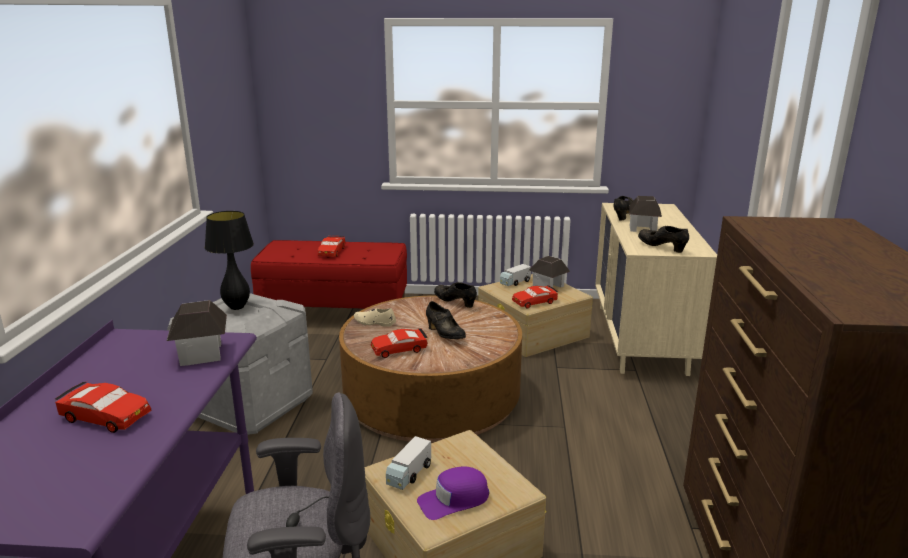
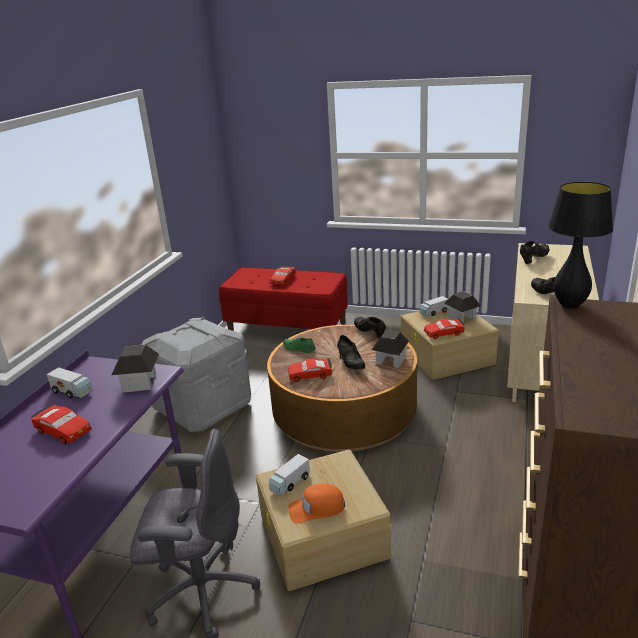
camera: 15 degrees right, 5 degrees up
black table lamp [205,211,254,310] -> black table lamp moved to [548,182,613,309]
beige shoe [354,308,396,327] -> green shoe [283,338,316,353]
purple cap [417,467,489,520] -> orange cap [288,484,345,523]
toy house [629,196,662,232] -> toy house moved to [372,330,409,368]
none -> toy truck [47,367,93,398]

